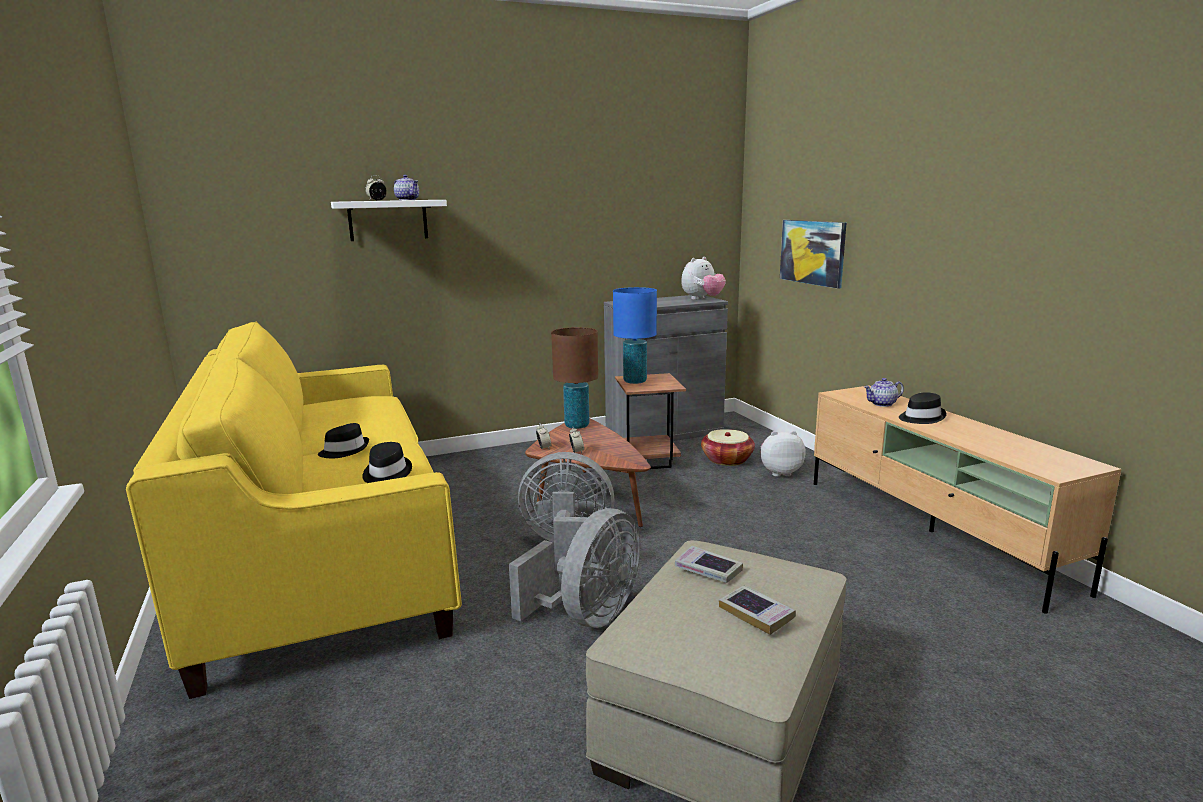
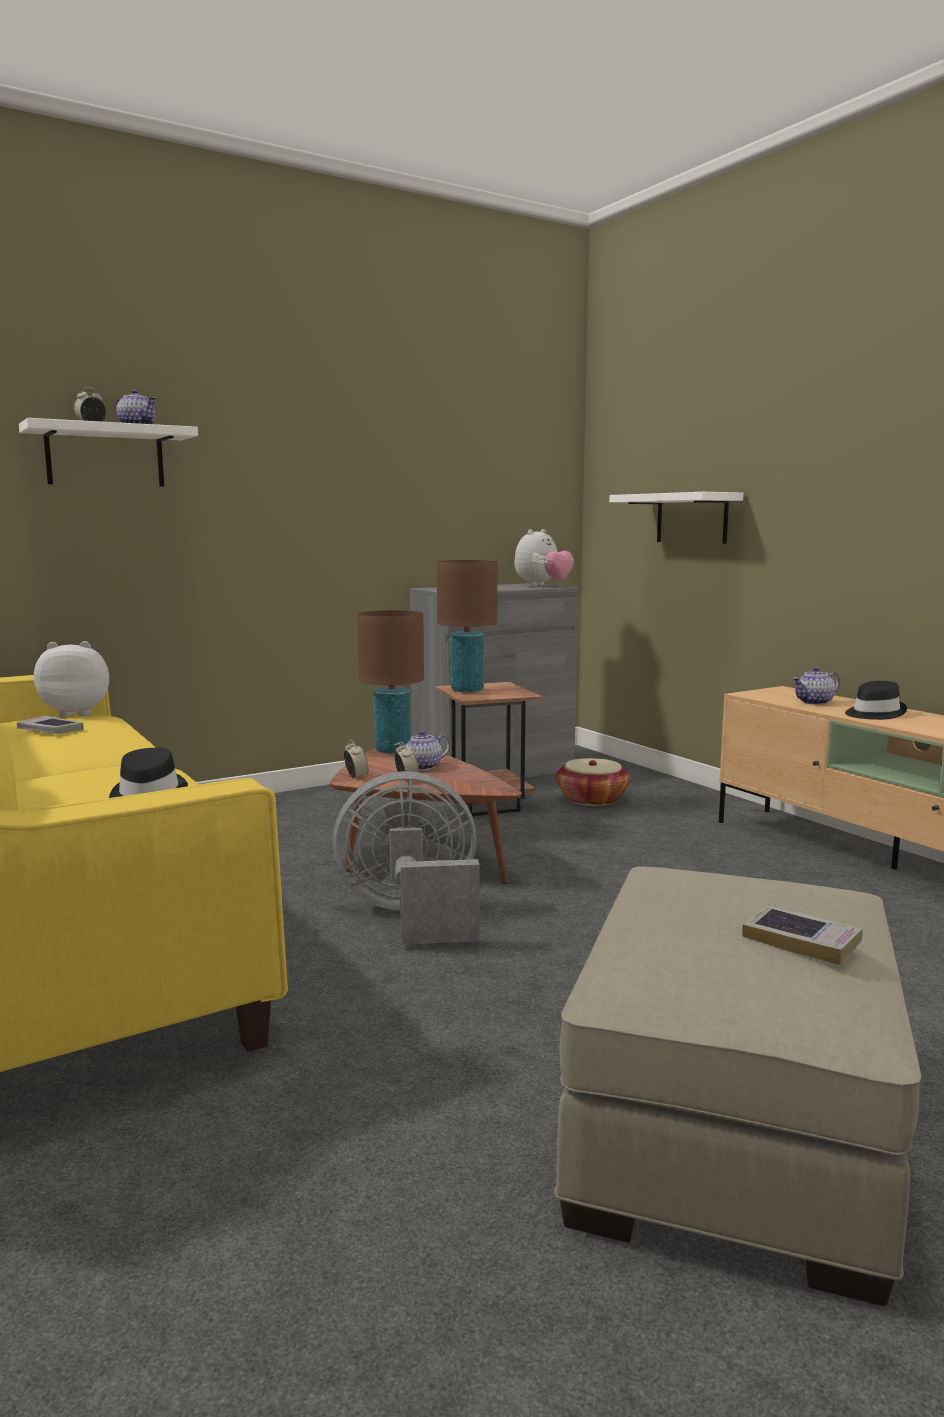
camera: 10 degrees left, 5 degrees down
black hat [318,423,369,458] -> none
grey fan [509,508,640,628] -> none
blue table lamp [613,287,657,384] -> brown table lamp [437,560,498,693]
book [675,546,743,583] -> book moved to [17,716,83,734]
plush toy [760,431,806,477] -> plush toy moved to [34,641,109,717]
picture [780,220,846,289] -> white shelf [609,492,744,544]
none -> teapot [395,731,450,770]

